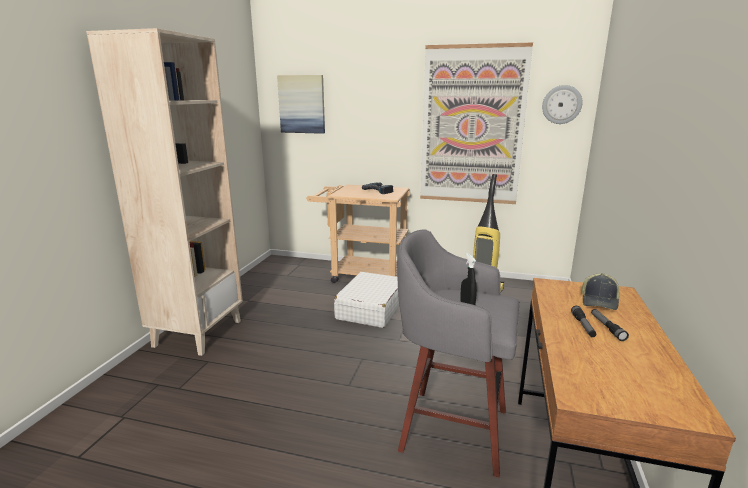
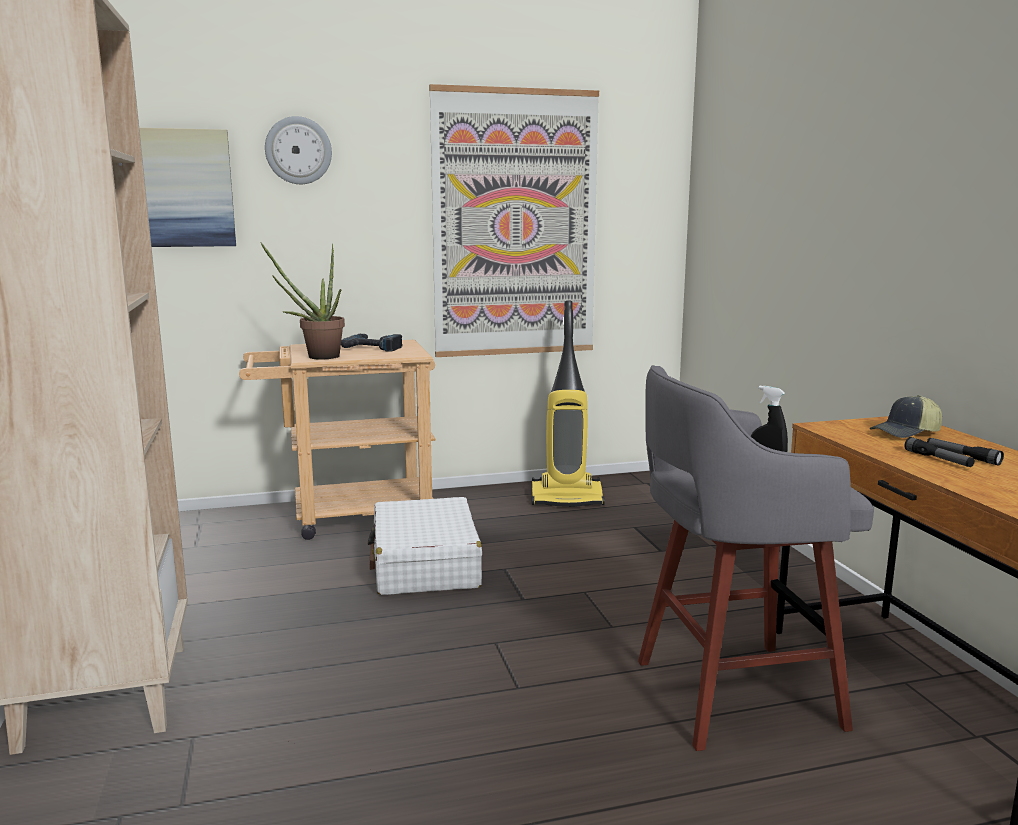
camera: 30 degrees left, 5 degrees down
wall clock [542,85,583,124] -> wall clock moved to [265,116,332,184]
cap [581,273,620,310] -> cap turned 75 degrees clockwise [870,395,942,438]
none -> potted plant [260,242,345,359]

